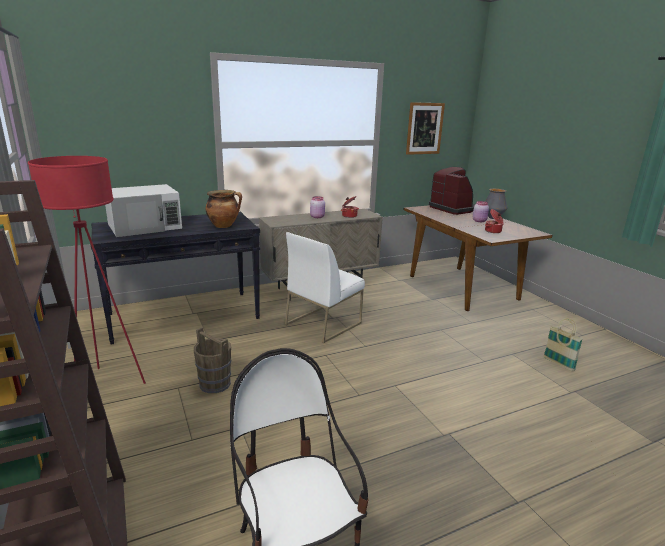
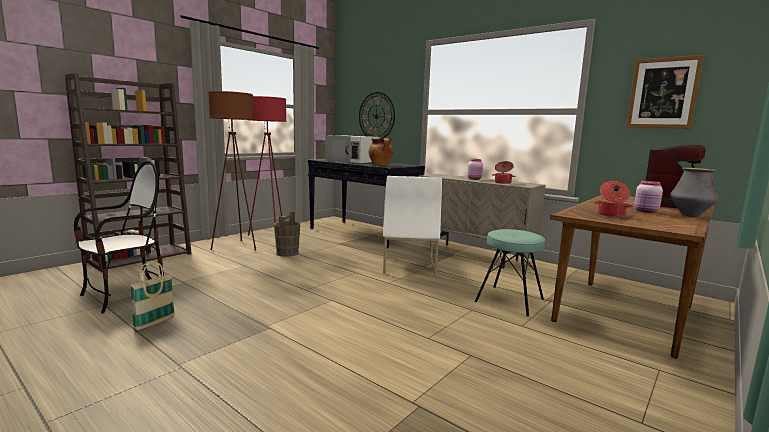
camera: 65 degrees right, 10 degrees down
white chair [285,232,365,343] -> white chair turned 105 degrees counterclockwise [383,176,442,276]
basket [543,318,583,371] -> basket moved to [130,261,175,330]
none -> brown floor lamp [208,91,256,251]
none -> wall clock [359,92,395,138]
none -> turquoise stool [474,229,545,317]

